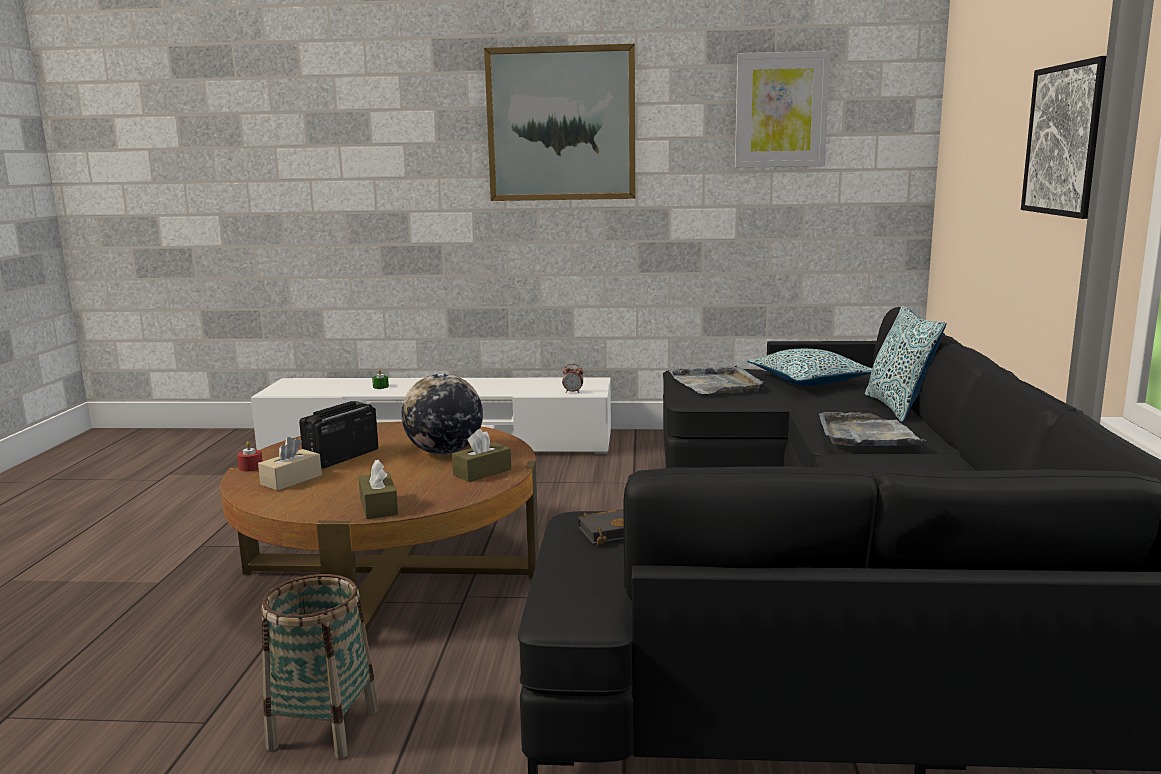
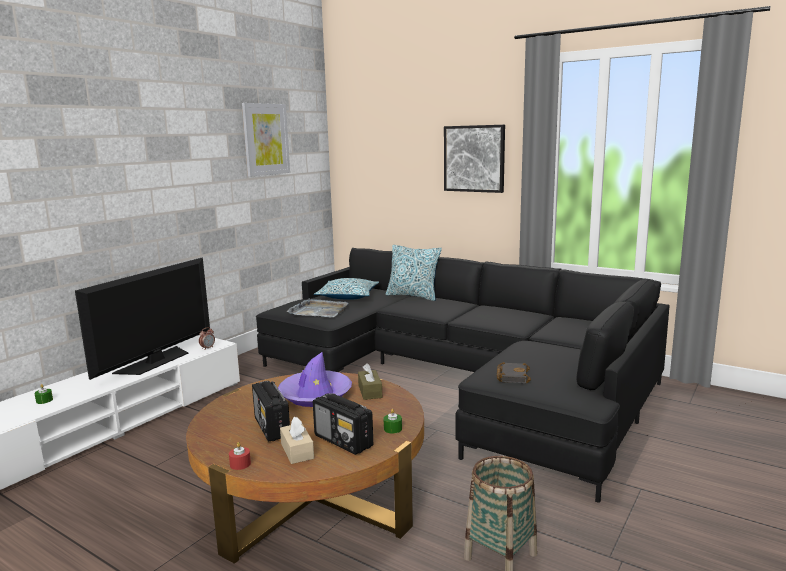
camera: 60 degrees left, 0 degrees up
brown tissue box [358,459,398,519] -> green candle [384,409,402,434]
globe [401,374,483,455] -> purple hat [278,352,352,407]
picture [484,44,635,201] -> none
grey tray [819,412,927,446] -> none
none -> television [75,258,210,380]
none -> radio [313,393,373,455]

